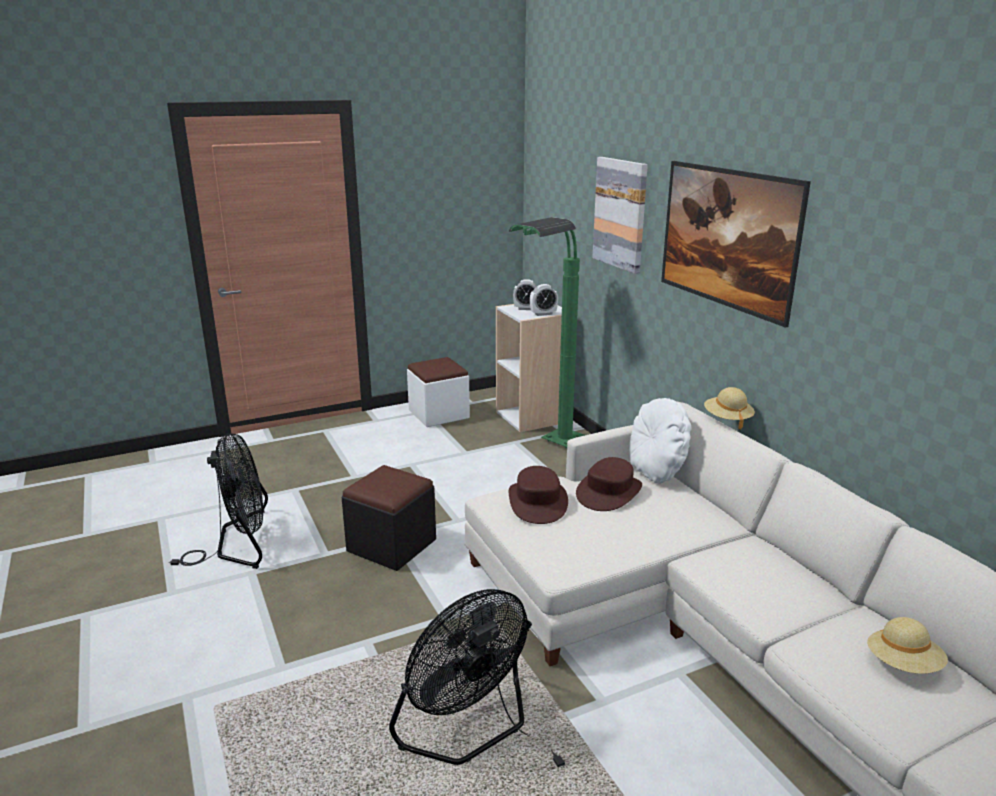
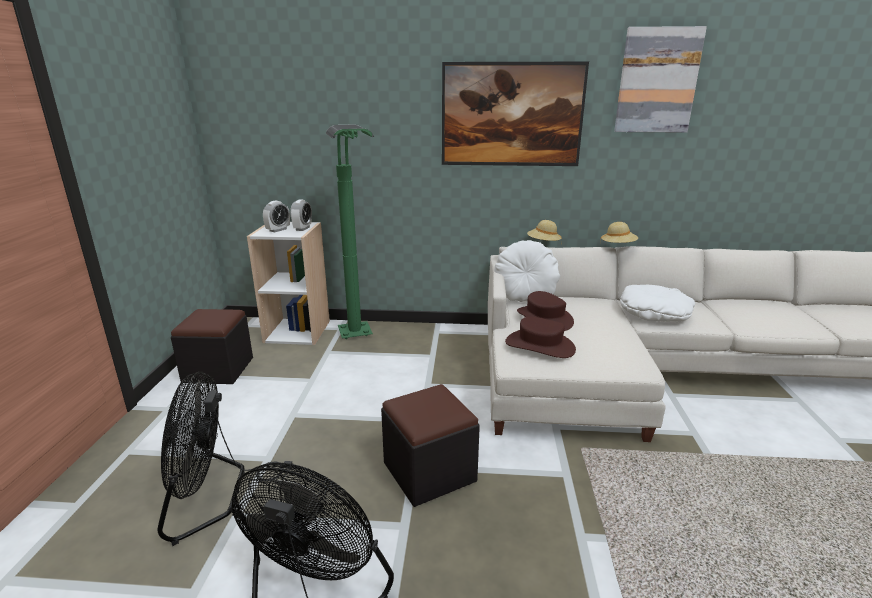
camera: 60 degrees left, 0 degrees up
black fan [389,589,565,769] -> black fan moved to [157,371,294,546]
white ottoman [407,357,470,427] -> black ottoman [171,309,253,384]
picture [592,157,648,274] -> picture moved to [614,26,707,133]
beige hat [867,617,948,674] -> beige hat moved to [600,222,638,243]
none -> white pillow [620,285,695,322]

